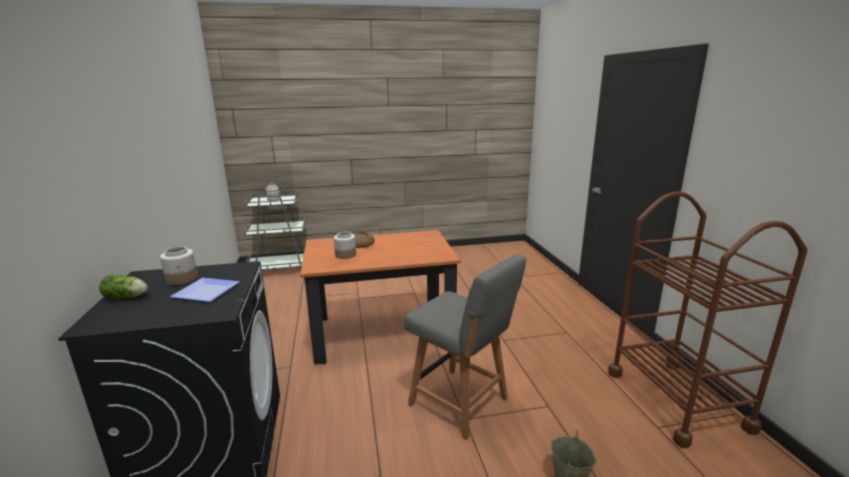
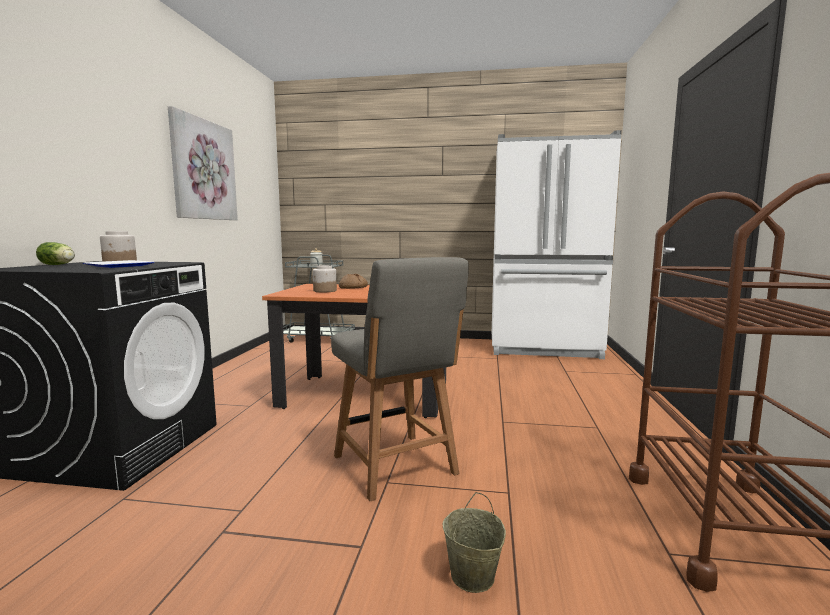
camera: 20 degrees right, 10 degrees down
none -> picture [168,106,238,220]
none -> white fridge [492,130,622,359]

